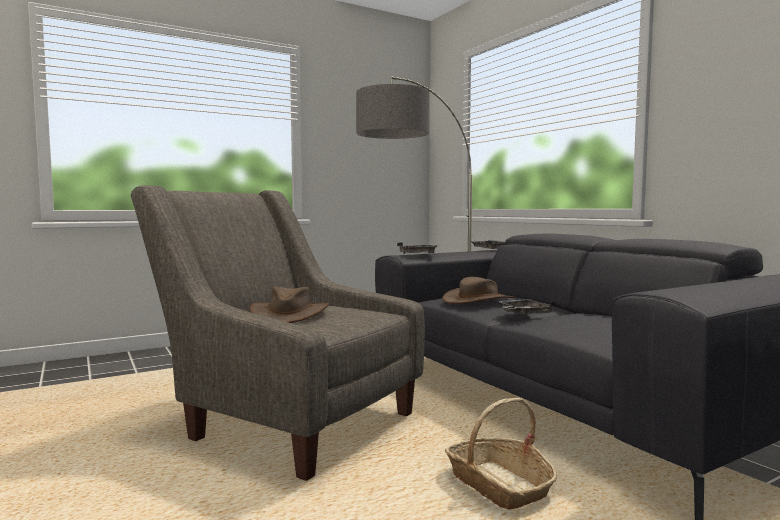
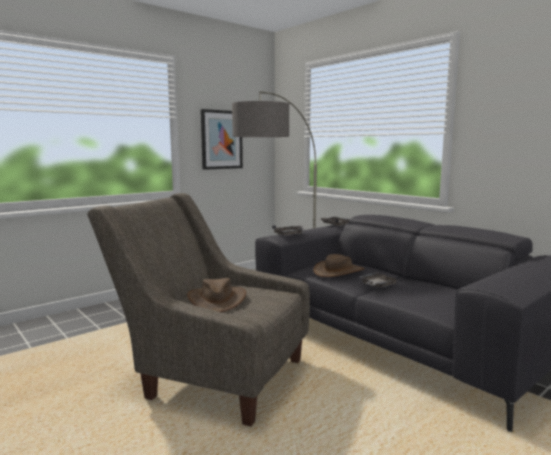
camera: 10 degrees left, 5 degrees up
basket [445,398,557,510] -> none
none -> picture [201,109,243,170]

